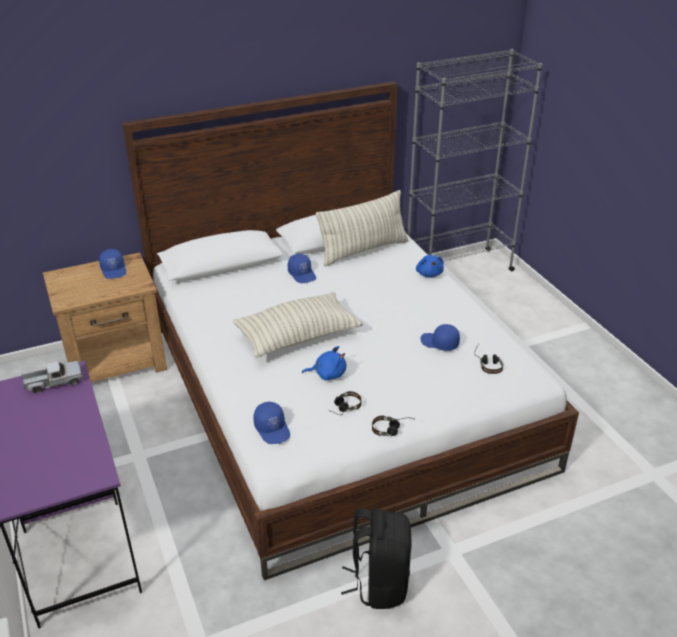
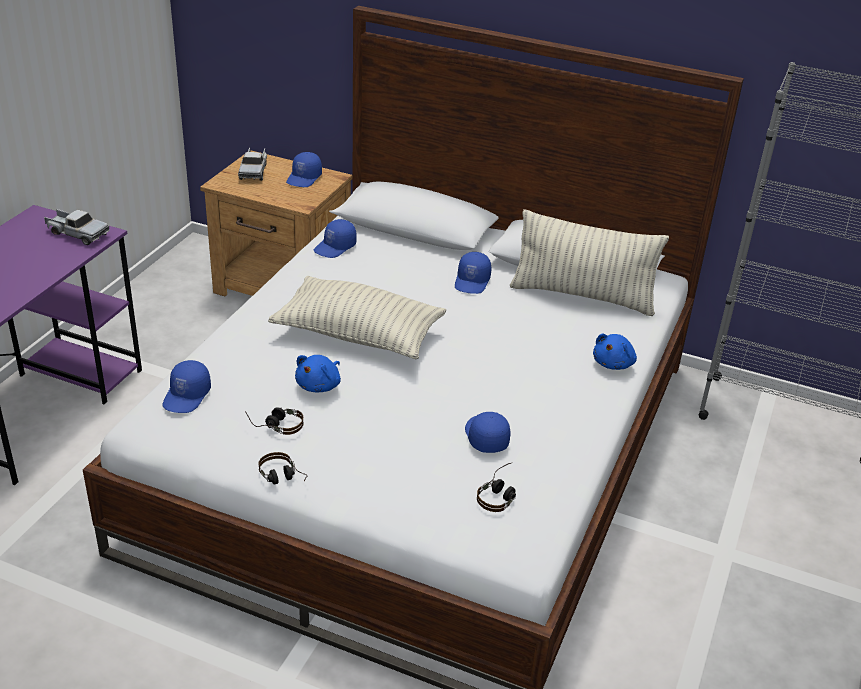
camera: 45 degrees right, 0 degrees up
blue plush toy [302,346,346,381] -> blue plush toy turned 75 degrees clockwise [295,355,341,392]
black backpack [341,508,412,609] -> none
none -> toy truck [238,148,267,181]
none -> blue cap [314,219,357,258]

